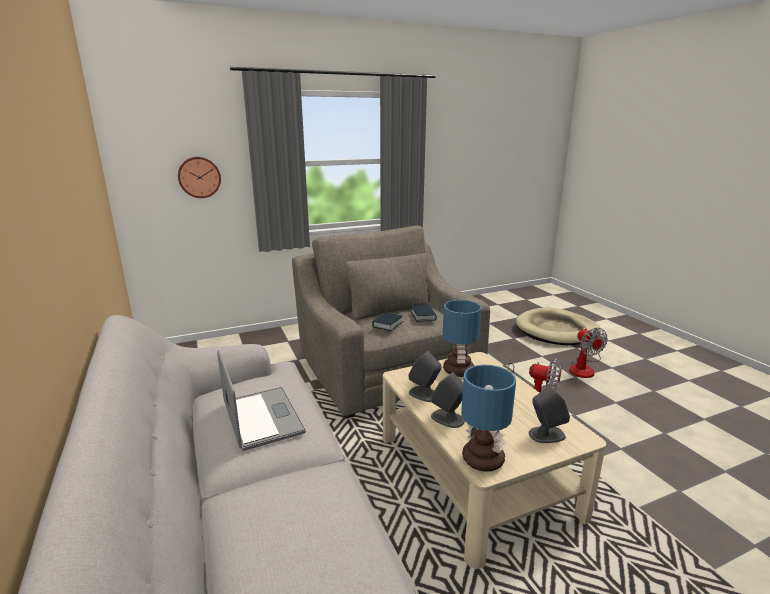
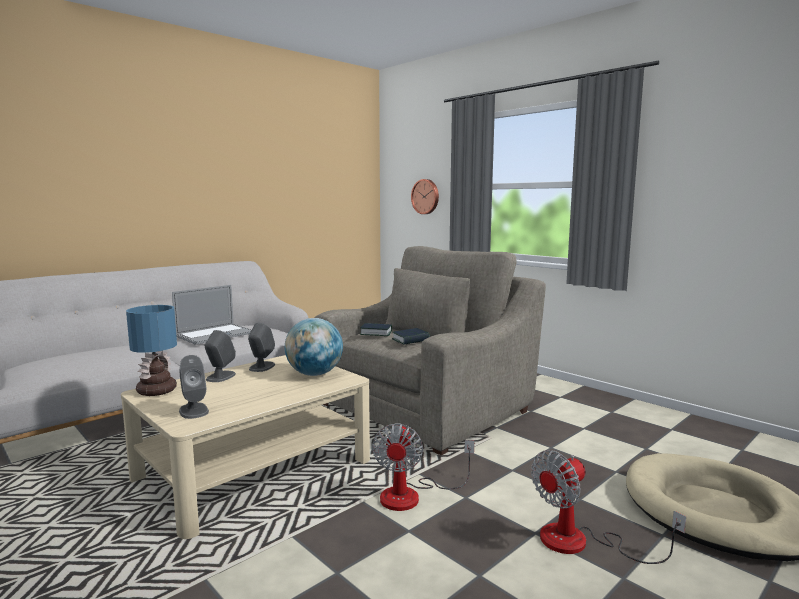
camera: 70 degrees right, 10 degrees down
table lamp [443,300,482,377] -> globe [285,318,343,376]

